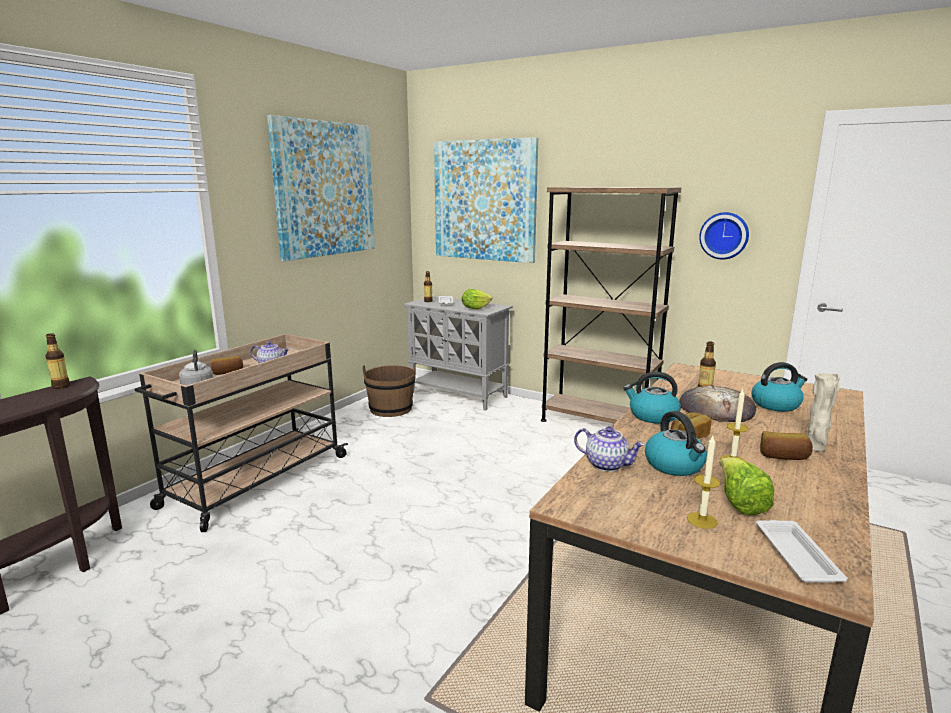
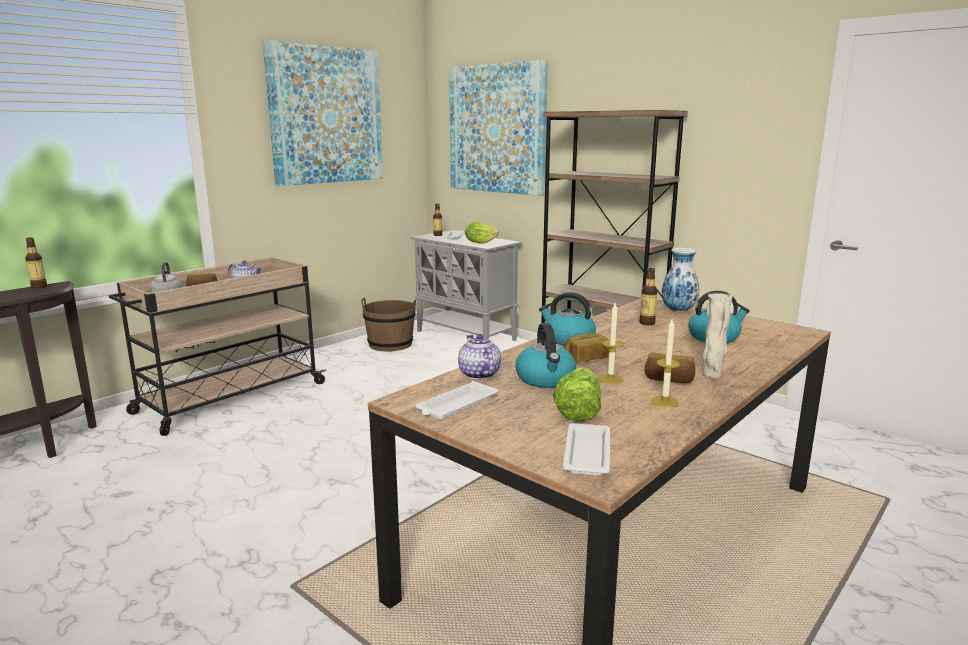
camera: 10 degrees right, 0 degrees up
teapot [574,426,645,472] -> teapot turned 150 degrees counterclockwise [458,334,501,380]
bread [679,385,756,422] -> none
candle [687,436,721,529] -> candle moved to [651,319,680,407]
wall clock [699,212,749,260] -> none
none -> white tray [415,381,498,420]
none -> vase [662,248,699,312]

